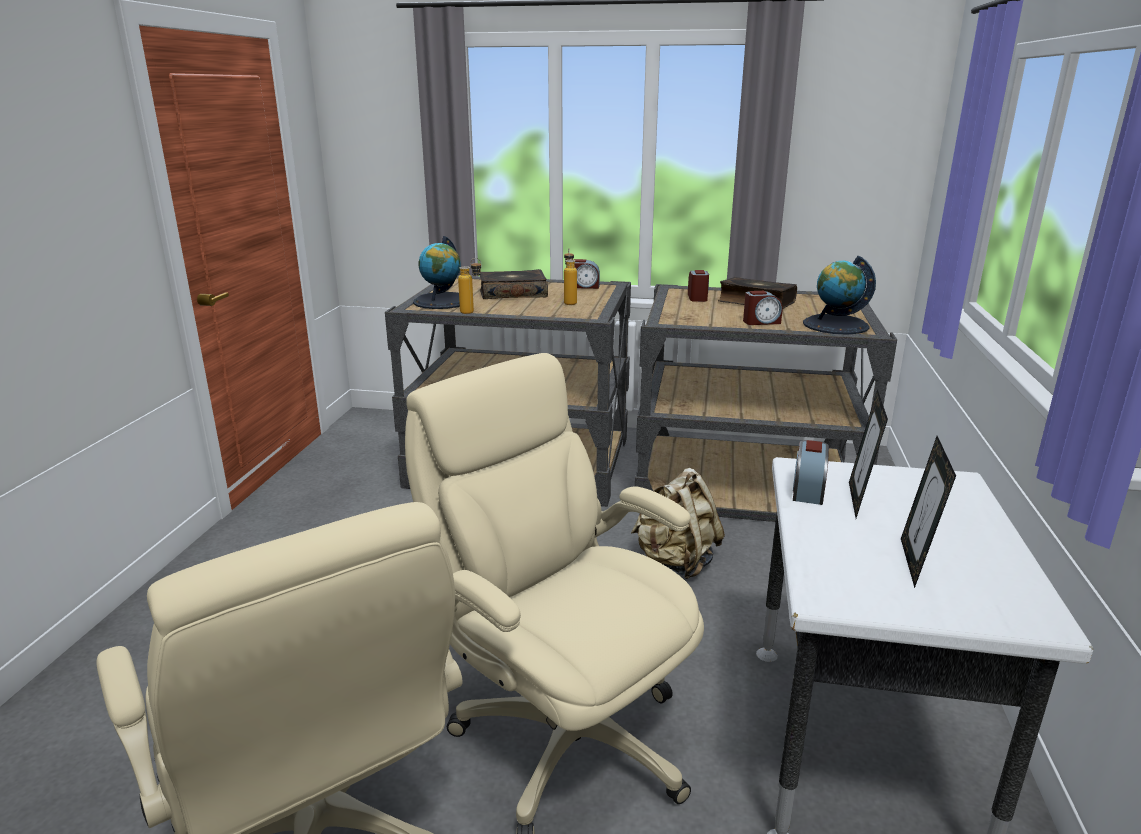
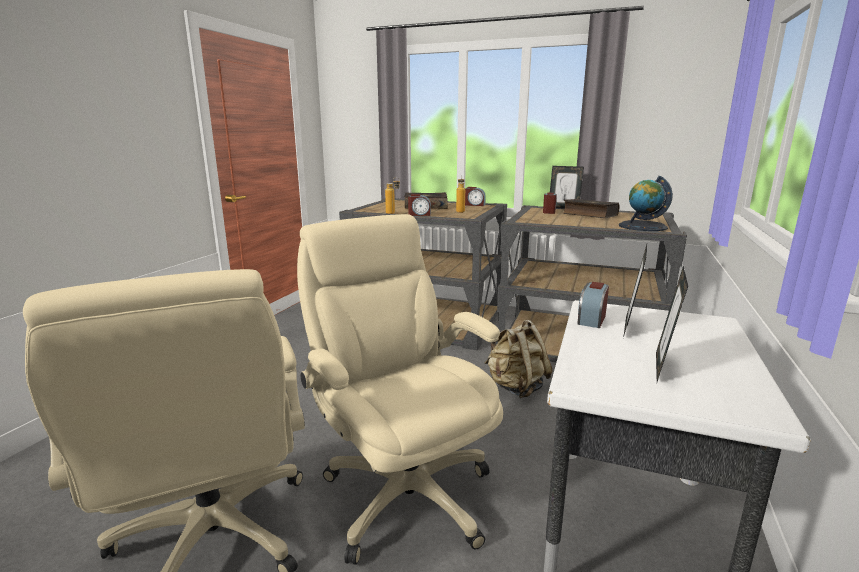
camera: 10 degrees right, 5 degrees down
globe [413,236,461,309] -> none
alarm clock [743,291,783,325] -> alarm clock moved to [408,194,431,216]
none -> picture frame [550,166,584,209]

